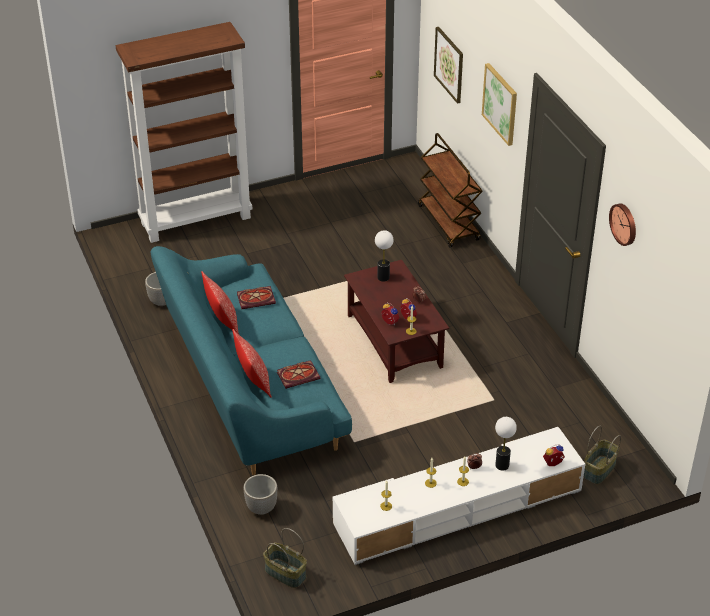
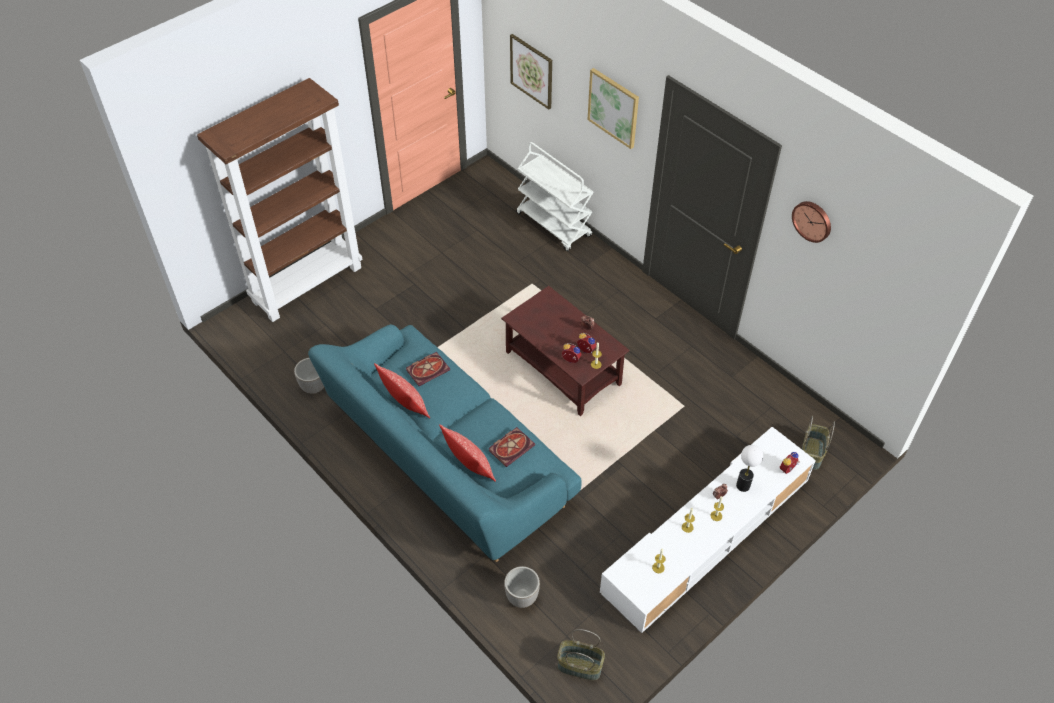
camera: 20 degrees left, 10 degrees up
table lamp [375,230,394,282] -> none
brown cart [418,133,483,248] -> white cart [516,142,594,251]

